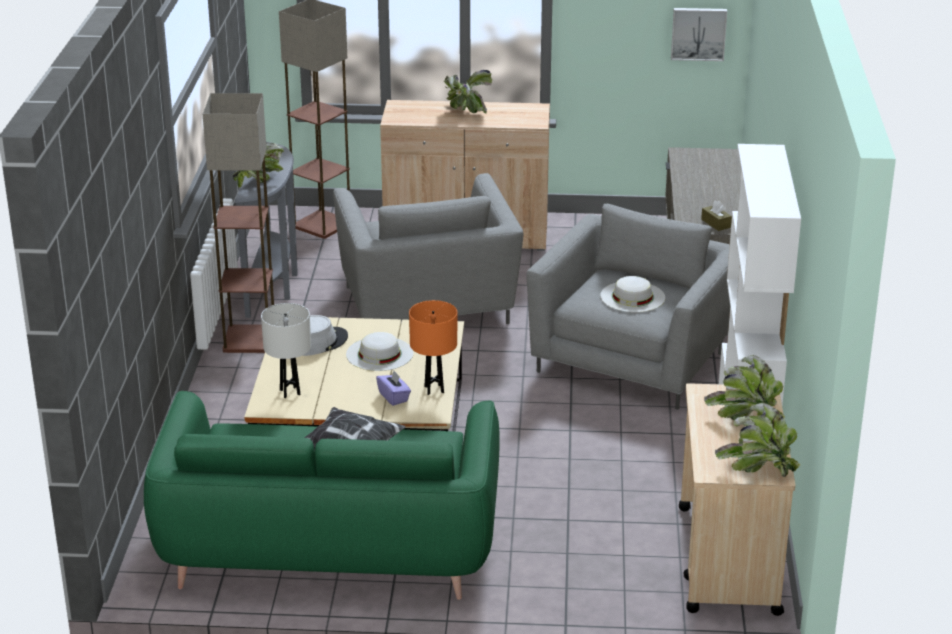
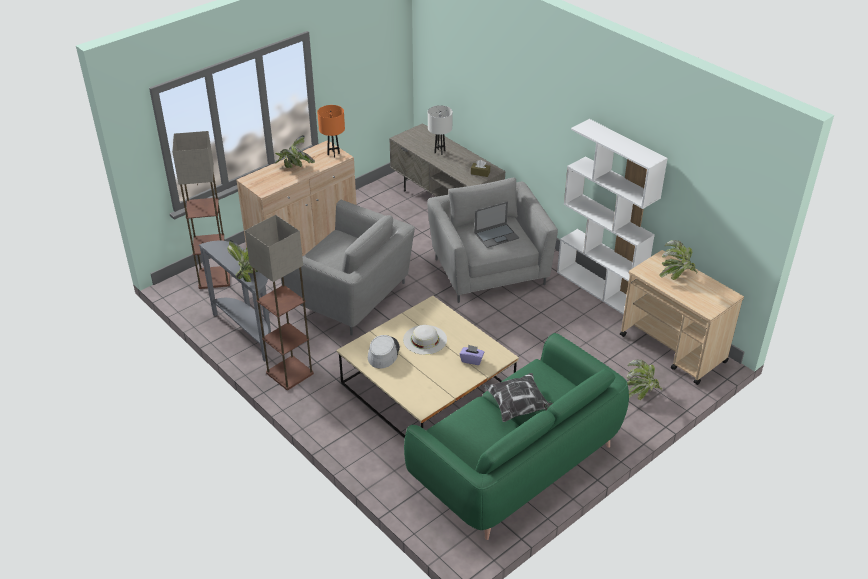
camera: 45 degrees left, 10 degrees up
white table lamp [261,303,311,398] -> white table lamp moved to [428,105,453,155]
orange table lamp [409,300,457,395] -> orange table lamp moved to [317,105,345,158]
white hat [600,276,665,312] -> laptop [474,201,519,248]
picture [671,8,727,61] -> none
potted plant [715,403,800,477] -> potted plant moved to [627,359,662,400]

